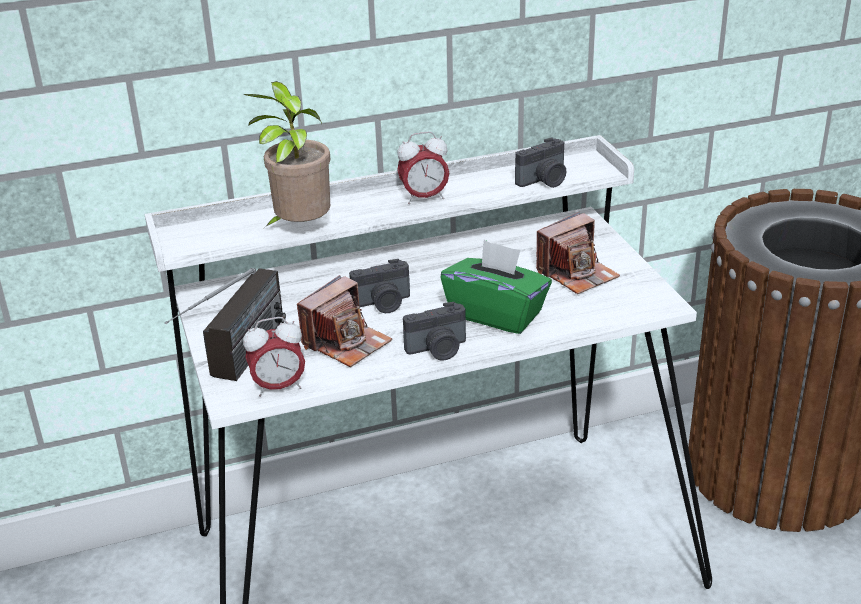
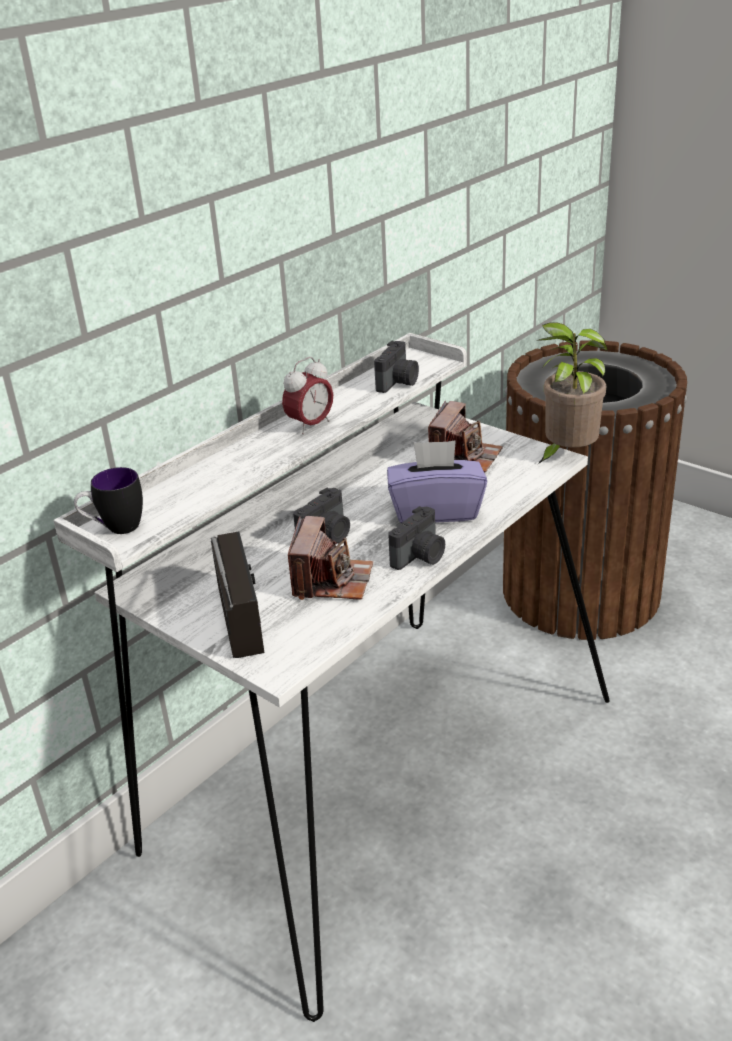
camera: 30 degrees left, 0 degrees up
alarm clock [243,317,305,397] -> none
potted plant [244,81,331,227] -> potted plant moved to [536,322,608,465]
green tissue box [441,240,552,334] -> purple tissue box [387,440,487,524]
none -> mug [74,467,143,534]

